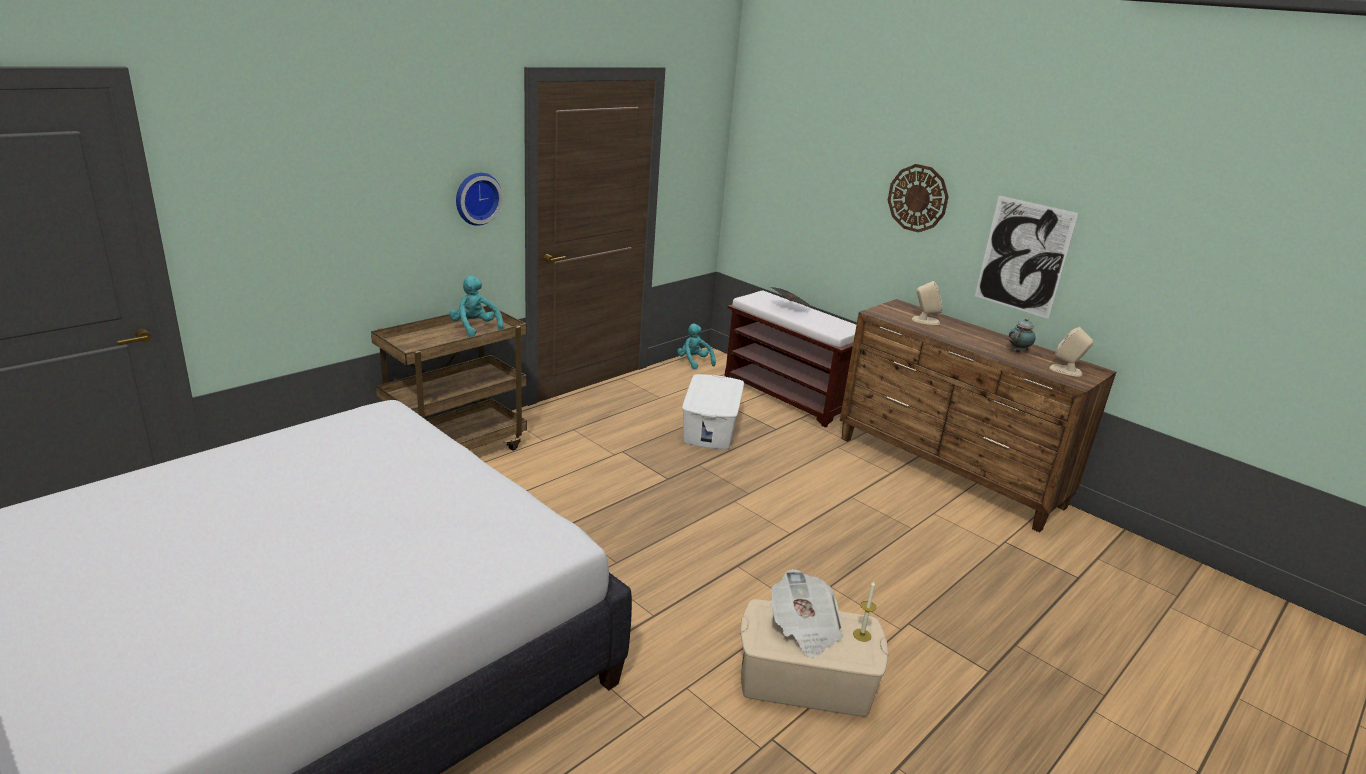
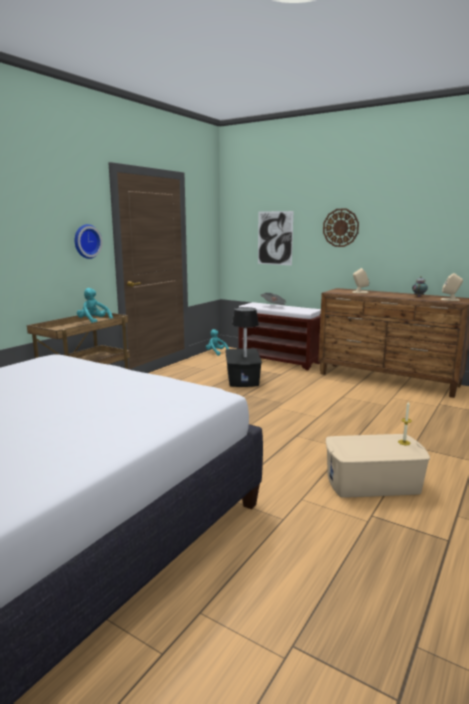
camera: 10 degrees left, 10 degrees down
white storage box [682,374,744,449] -> black storage box [225,348,262,387]
newspaper [771,569,843,658] -> none
picture [975,196,1078,319] -> picture moved to [258,211,294,265]
none -> black table lamp [232,307,259,357]

